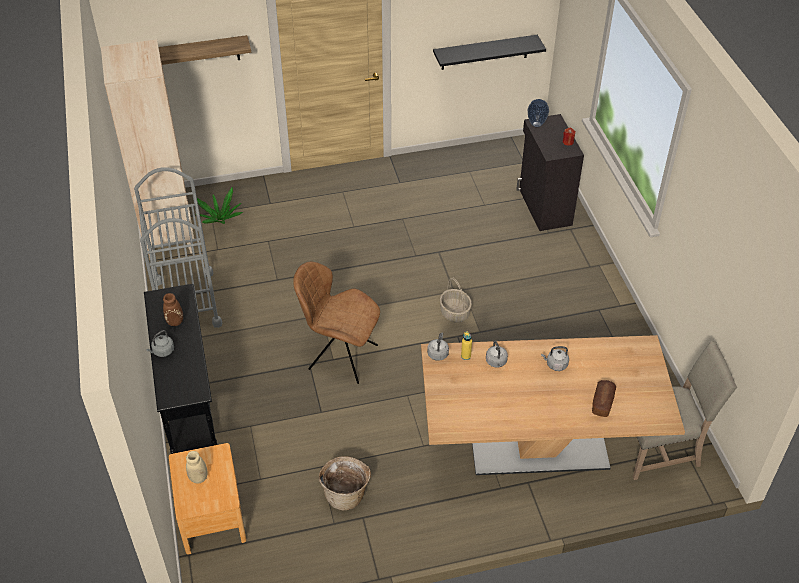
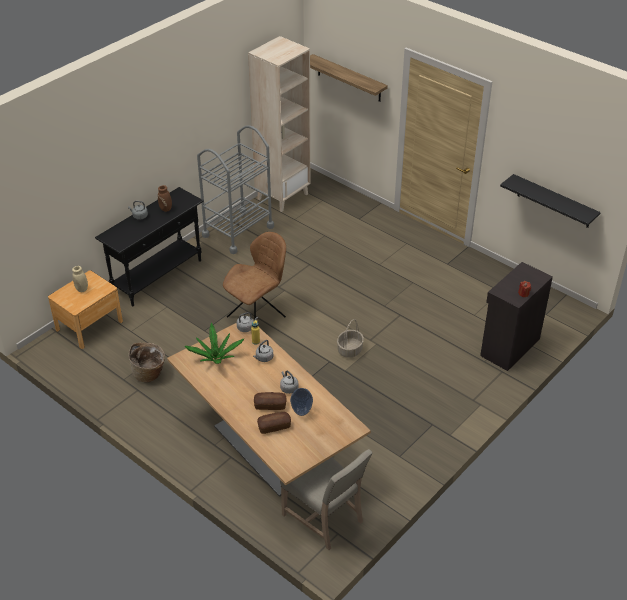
camera: 55 degrees right, 5 degrees down
potted plant [197,187,243,224] -> potted plant moved to [184,323,245,364]
brown chair [293,261,380,384] -> brown chair turned 60 degrees clockwise [223,232,286,320]
vase [528,99,549,127] -> vase moved to [290,388,313,416]
none -> bread [254,392,287,410]

